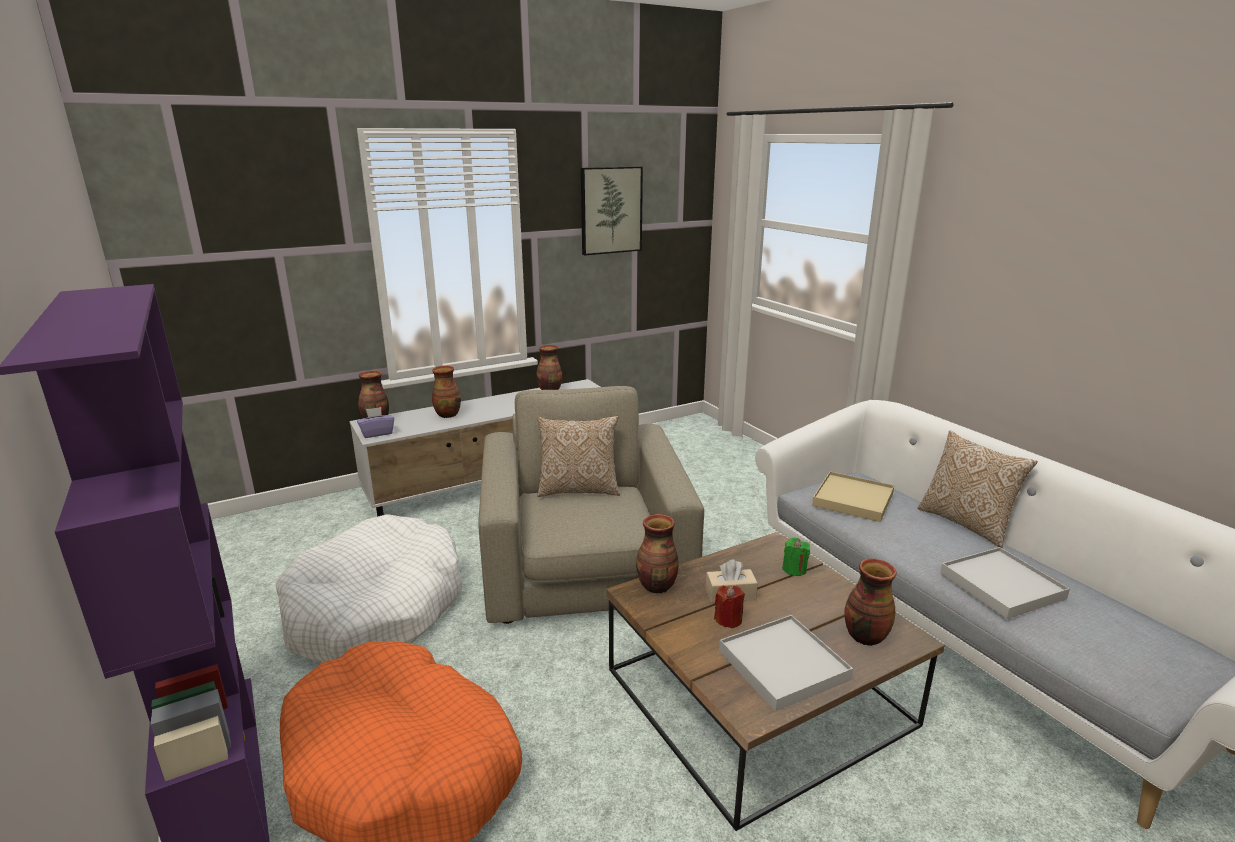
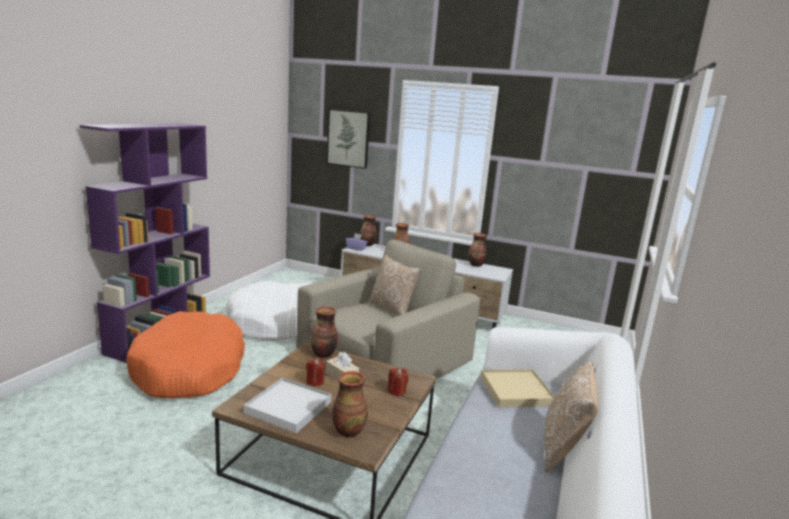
camera: 50 degrees right, 5 degrees down
picture [581,166,643,255] -> picture moved to [327,109,370,169]
green candle [782,538,810,576] -> red candle [387,367,409,396]
white tray [940,547,1070,619] -> none

